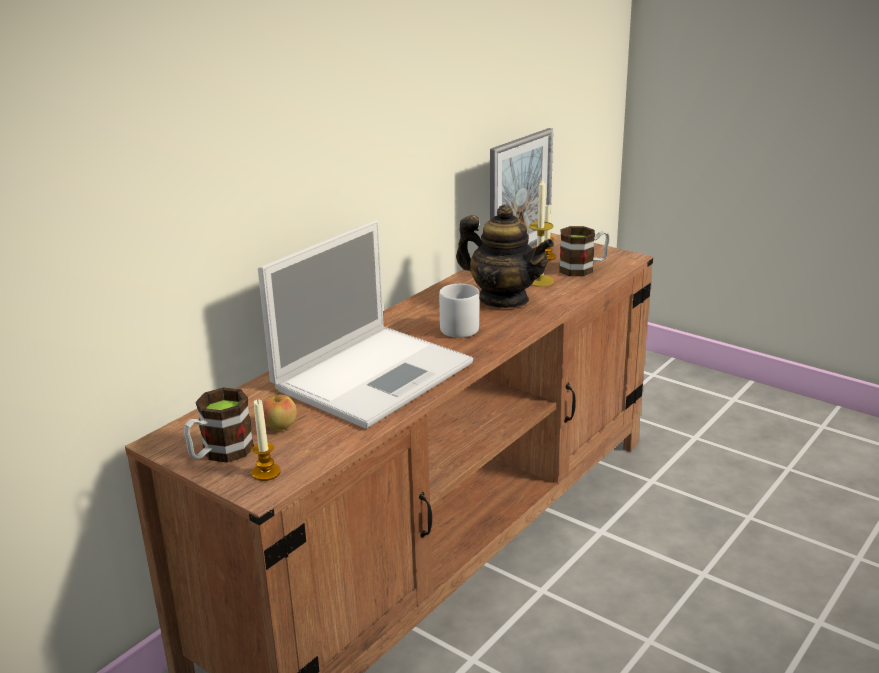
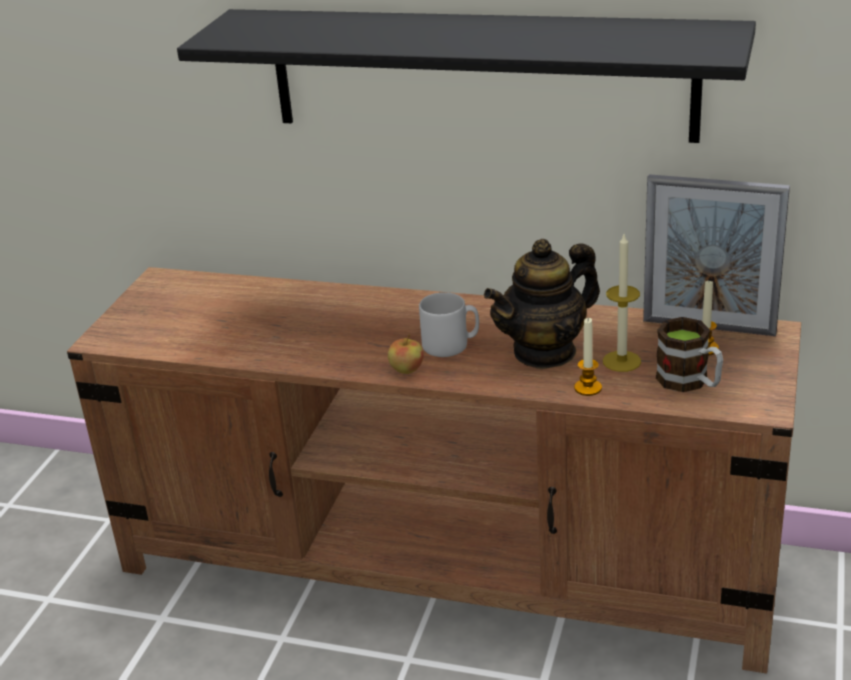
camera: 70 degrees right, 5 degrees up
mug [184,387,254,462] -> none
candle [252,399,281,481] -> candle moved to [574,318,602,396]
laptop [258,220,473,429] -> none
apple [263,389,297,431] -> apple moved to [388,334,423,374]
teapot [456,204,554,308] -> teapot turned 45 degrees clockwise [484,239,600,369]
none -> black shelf [177,9,756,143]

